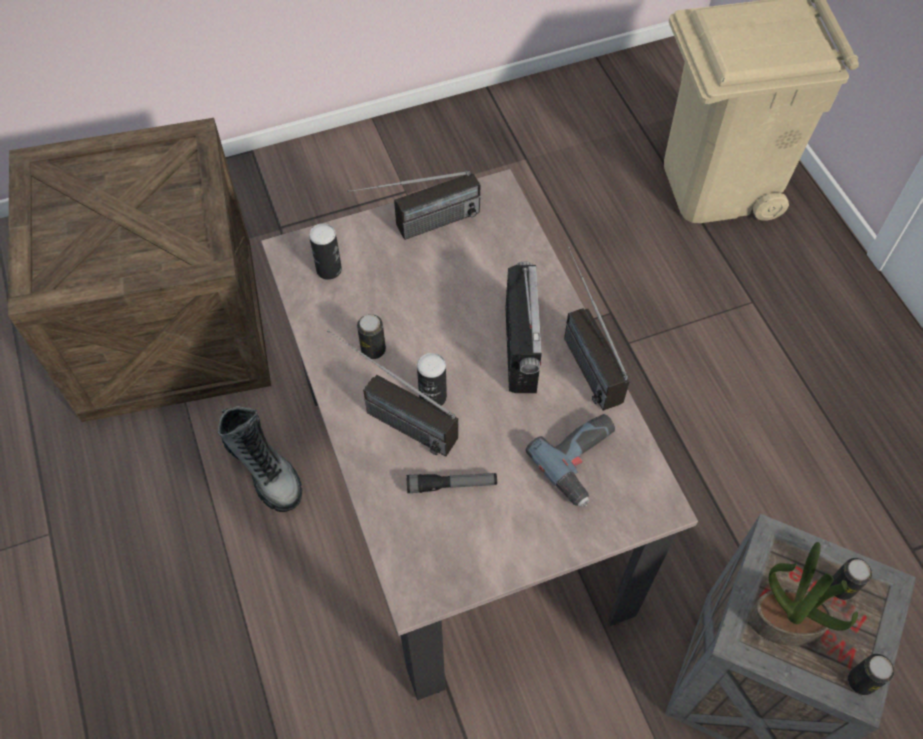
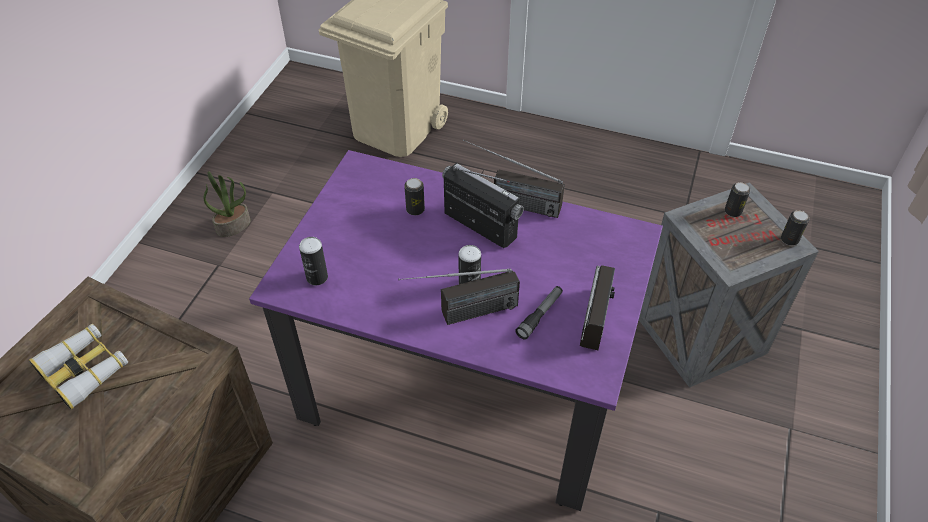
camera: 50 degrees left, 10 degrees down
boot [218,406,302,512] -> none
beige dining table [261,169,698,700] -> purple dining table [249,150,663,511]
radio [347,171,480,240] -> radio moved to [580,265,615,350]
can [357,314,386,359] -> can moved to [404,178,425,215]
power drill [526,414,615,507] -> none
potted plant [748,542,858,646] -> potted plant moved to [204,172,251,237]
none -> binoculars [29,324,128,409]

